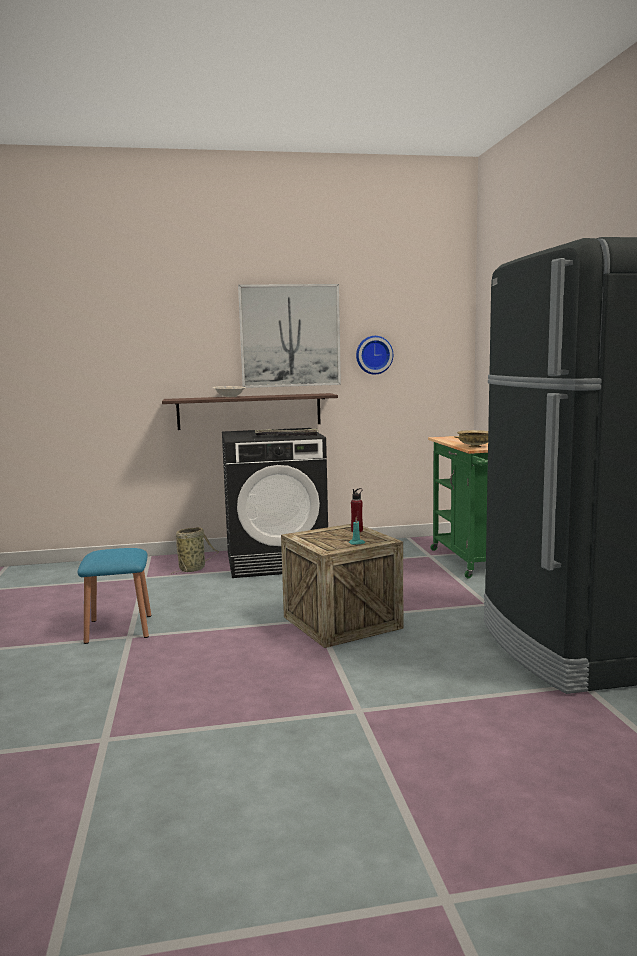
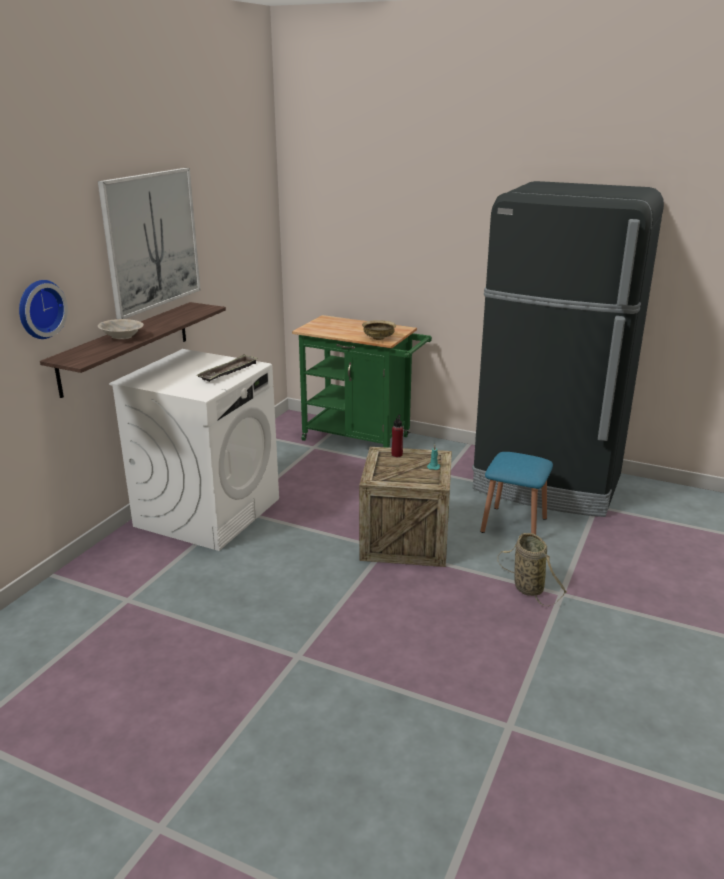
camera: 55 degrees left, 15 degrees up
blue stool [78,548,151,644] -> blue stool moved to [480,452,553,535]
basket [171,527,219,574] -> basket moved to [497,533,567,607]
black washing machine [222,428,328,578] -> white washing machine [109,349,279,551]
wall clock [356,336,393,375] -> wall clock moved to [19,280,68,339]

